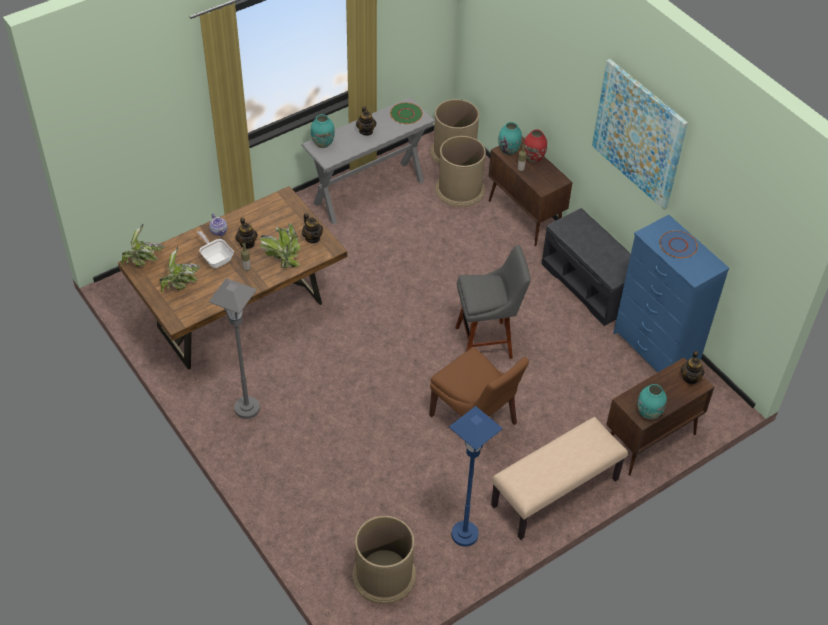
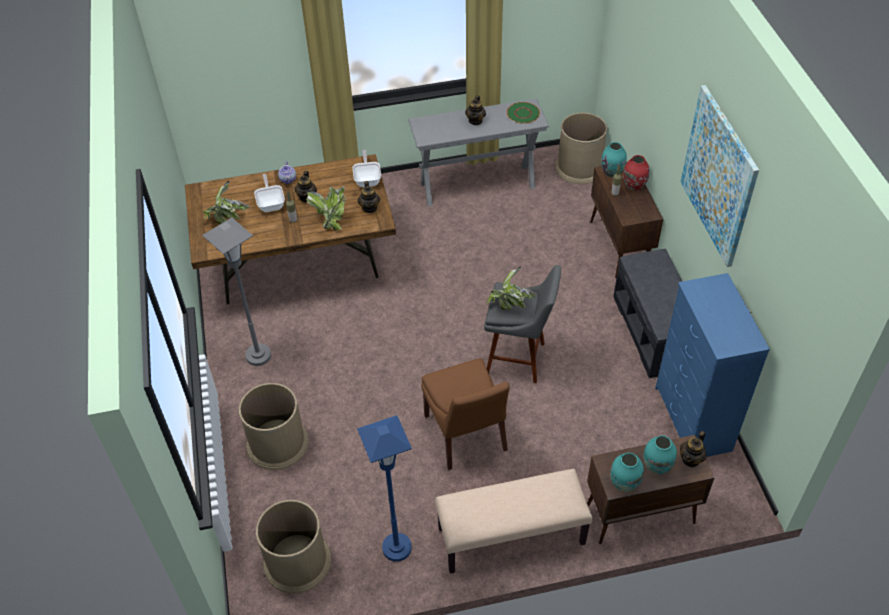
camera: 25 degrees right, 0 degrees up
potted plant [121,224,165,267] -> potted plant moved to [486,266,537,310]
turquoise vase [311,114,335,148] -> turquoise vase moved to [643,435,677,475]
brown trash can [435,136,486,207] -> brown trash can moved to [239,383,309,470]
blue plate [659,231,698,258] -> none
none -> frying pan [353,150,381,187]

